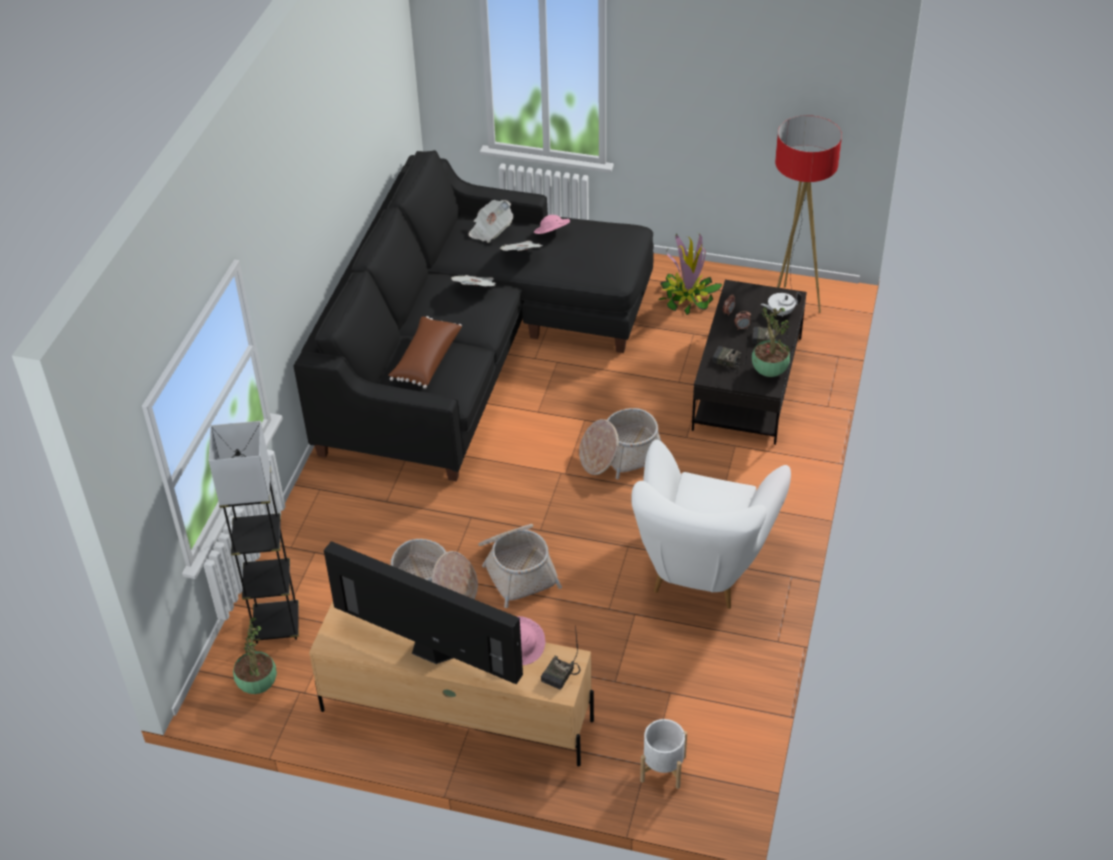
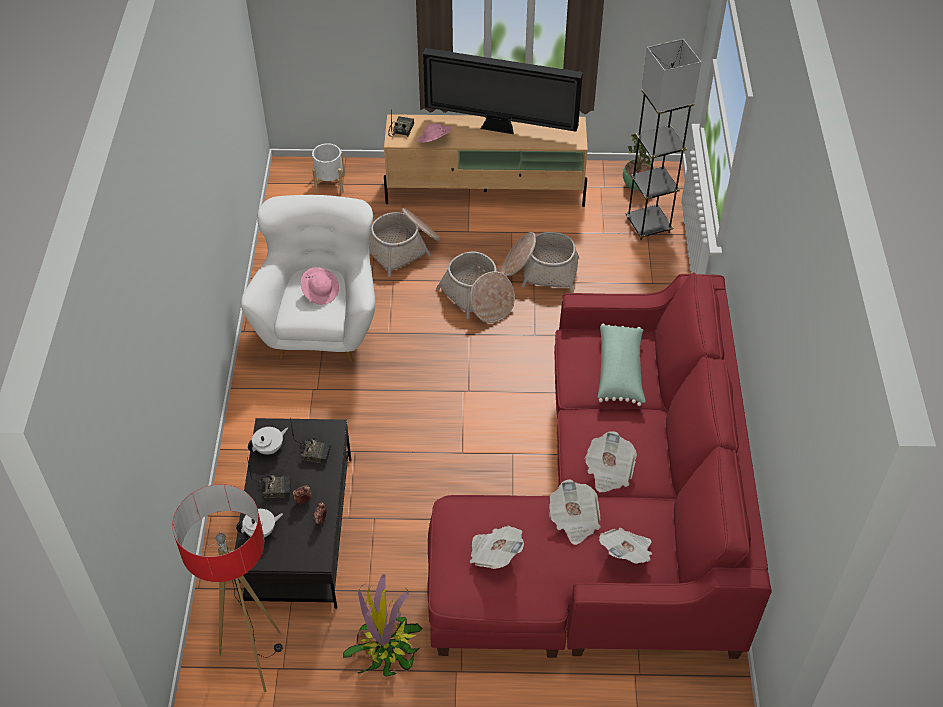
camera: 165 degrees right, 5 degrees up
black sofa [293,150,654,481] -> red sofa [427,272,772,659]
brown pillow [388,316,462,389] -> green pillow [598,323,646,406]
pink hat [534,215,570,234] -> pink hat moved to [301,267,339,304]
basket [579,408,662,479] -> basket moved to [369,208,441,277]
potted plant [752,307,791,377] -> white teapot [248,427,288,455]
none -> newspaper [470,526,524,569]

